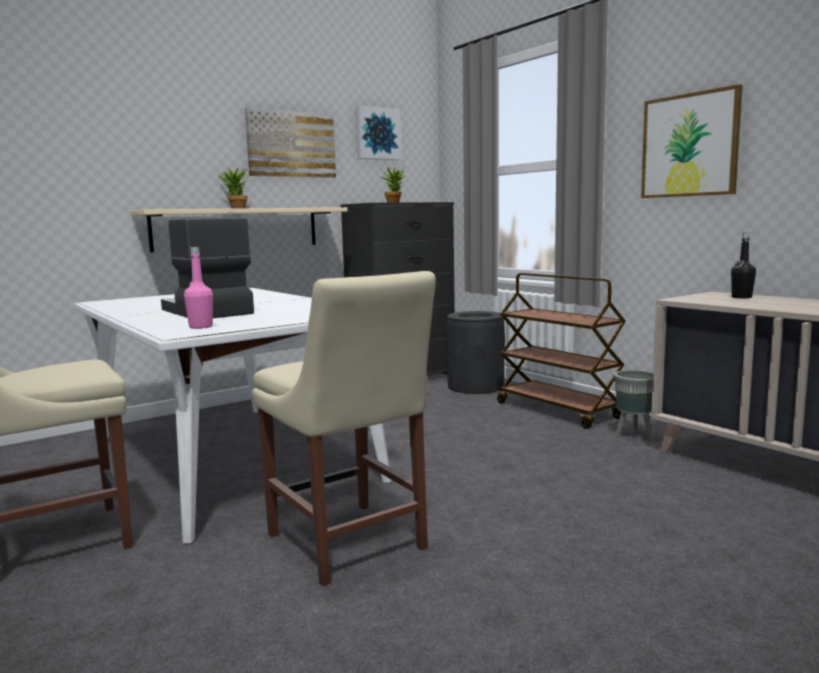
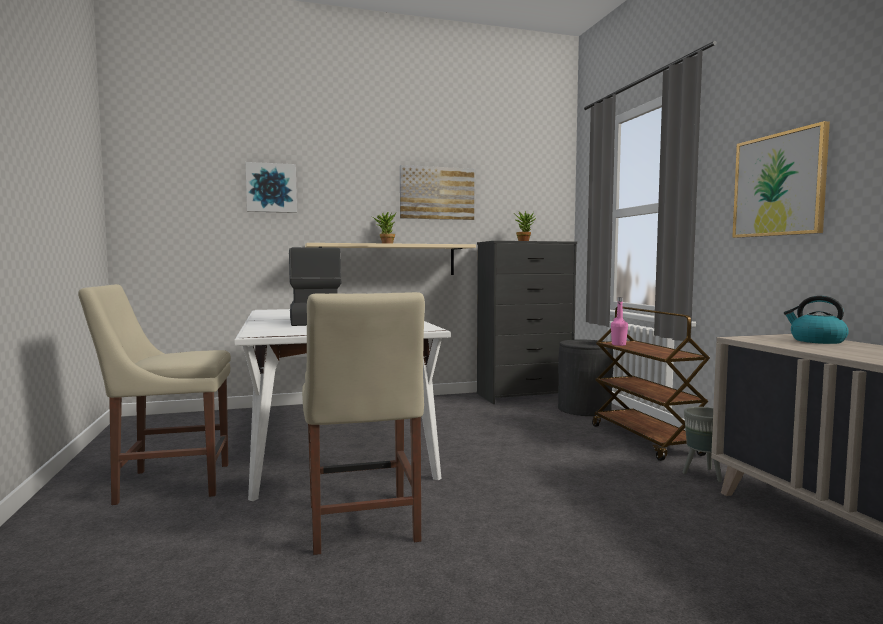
camera: 20 degrees right, 5 degrees down
pink bottle [184,247,213,329] -> pink bottle moved to [611,297,628,346]
picture [355,105,402,160] -> picture moved to [245,162,297,213]
black bottle [731,233,756,299] -> kettle [784,296,849,344]

